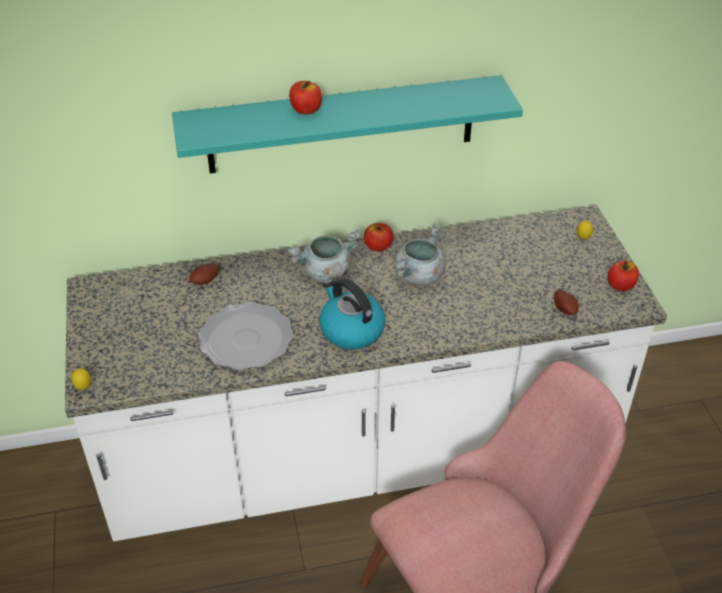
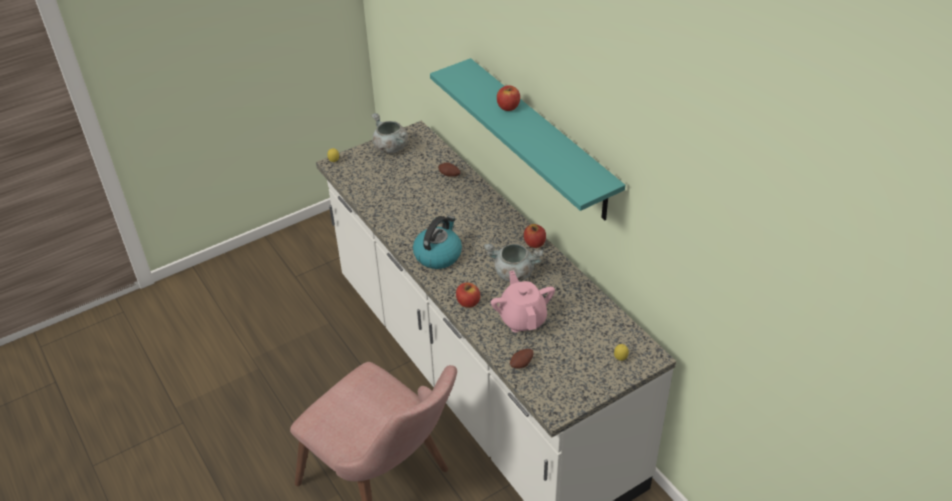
camera: 70 degrees right, 0 degrees up
plate [198,302,294,371] -> none
grey cooking pot [287,230,361,283] -> grey cooking pot moved to [371,113,408,153]
apple [608,261,639,291] -> apple moved to [456,283,480,308]
none -> pink teapot [491,270,555,332]

